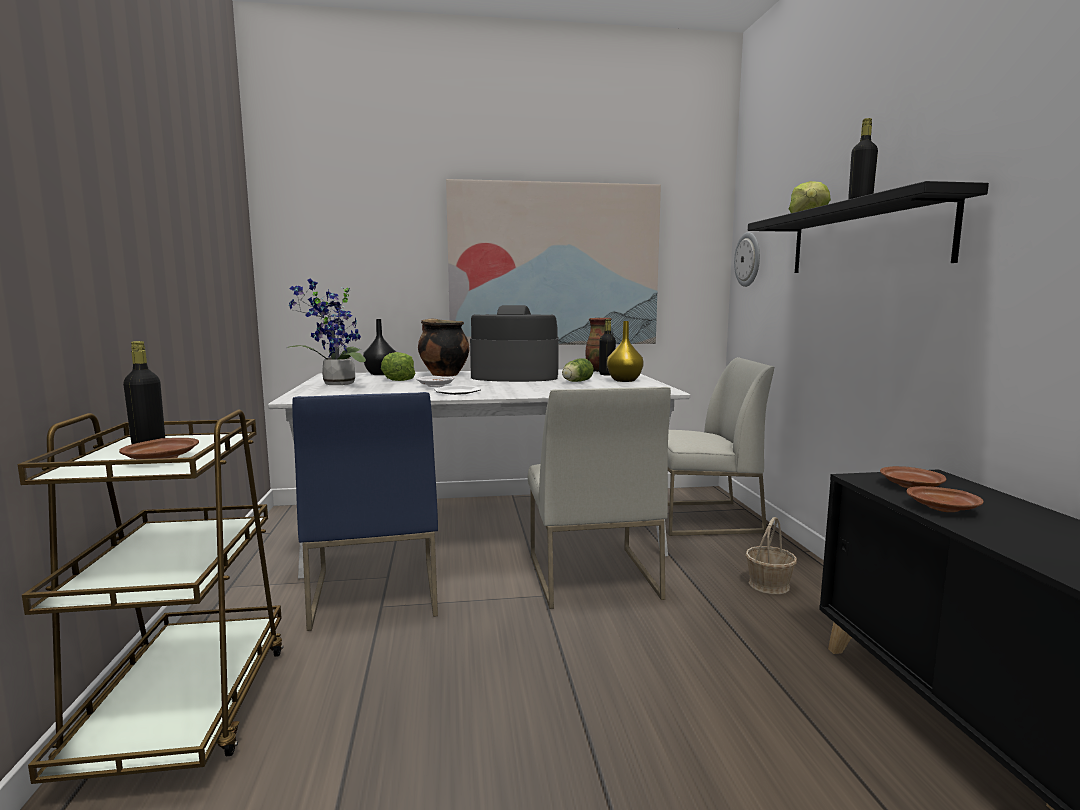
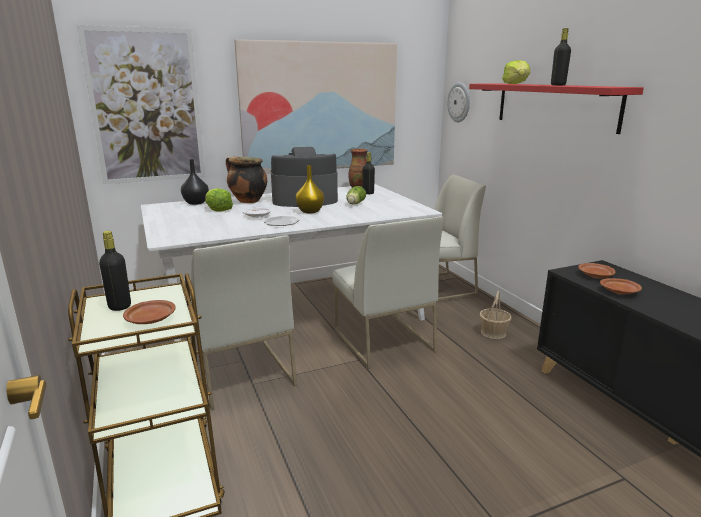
camera: 15 degrees left, 10 degrees up
potted plant [287,278,366,385] -> none
blue chair [292,392,438,631] -> white chair [190,235,297,410]
yellow vase [607,321,644,382] -> yellow vase moved to [295,165,324,213]
black shelf [748,181,989,273] -> red shelf [469,83,644,134]
none -> picture [77,25,205,184]

